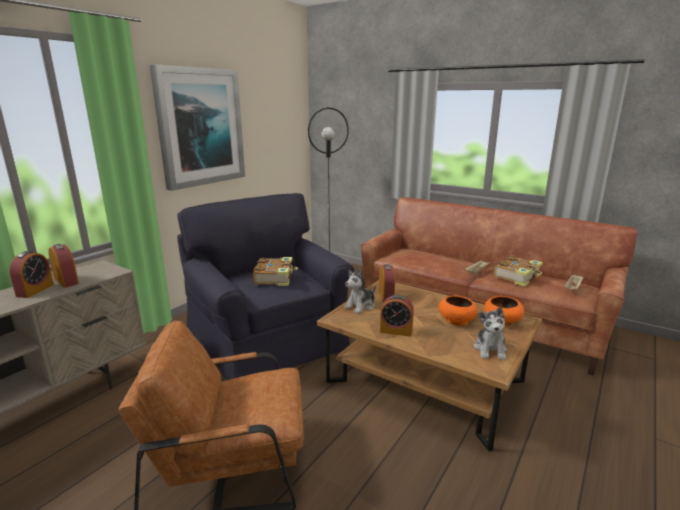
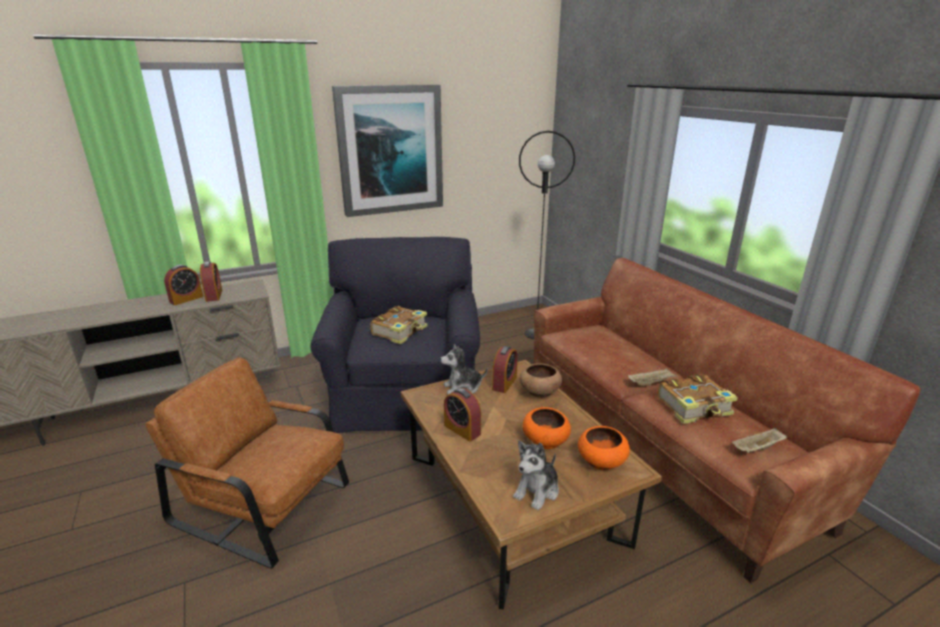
camera: 30 degrees right, 5 degrees up
none -> brown bowl [520,363,562,398]

